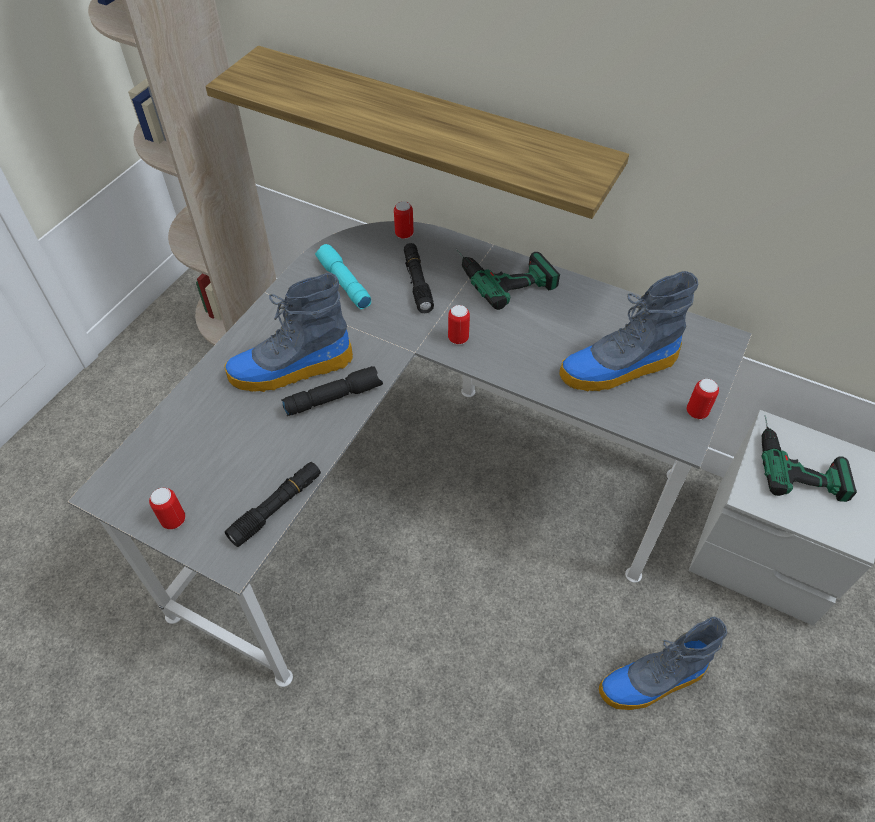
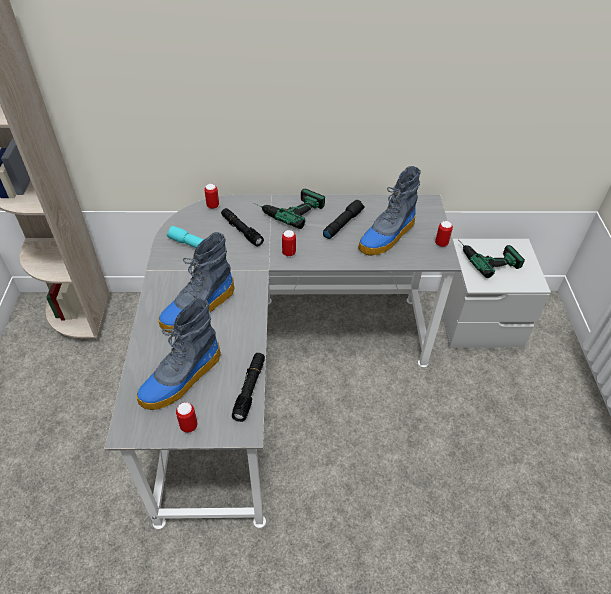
camera: 30 degrees left, 5 degrees down
shelf [205,46,629,219] -> none
black flashlight [281,366,383,416] -> black flashlight moved to [323,200,364,239]
boot [599,616,727,710] -> boot moved to [136,297,221,410]

